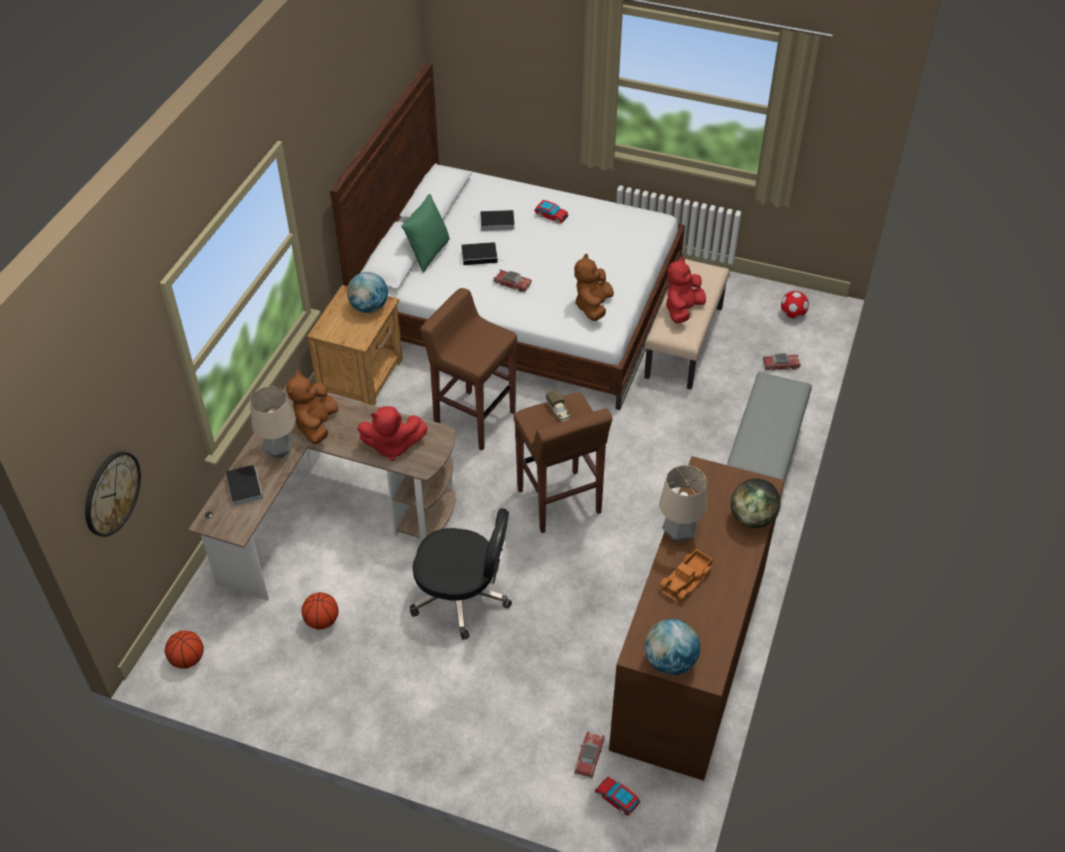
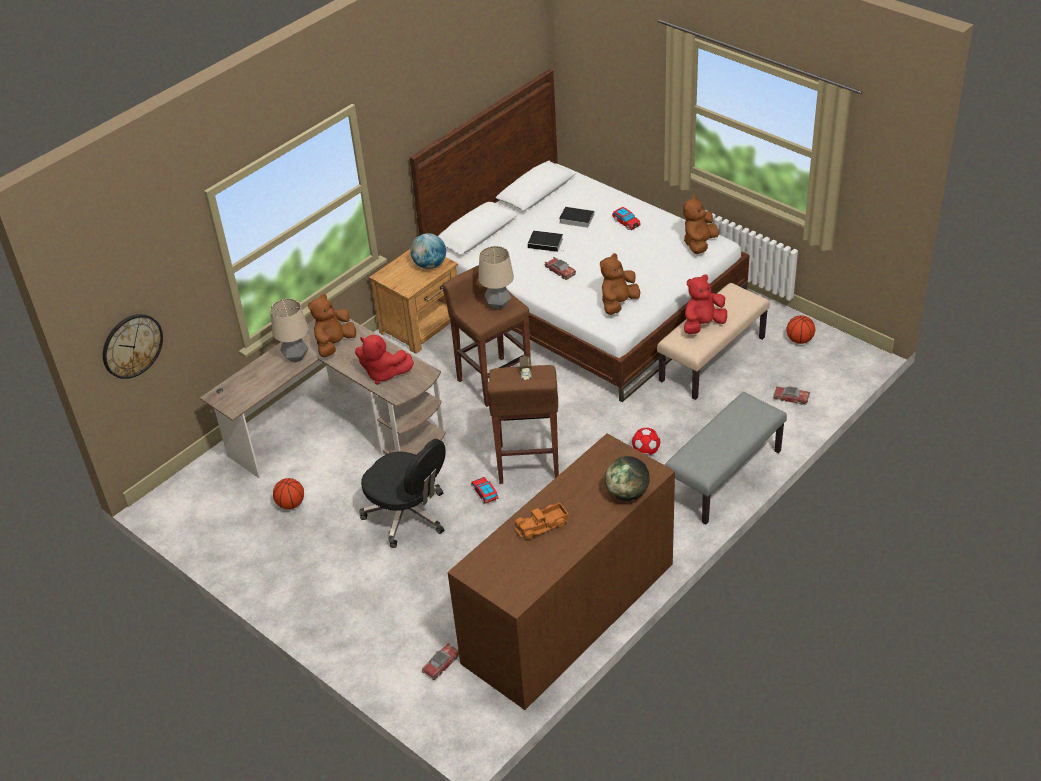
camera: 25 degrees right, 5 degrees down
basketball [165,631,204,669] -> basketball moved to [786,315,815,344]
book [225,464,263,507] -> none
green pillow [401,194,450,273] -> none
toy car [595,777,640,816] -> toy car moved to [471,477,498,504]
globe [645,619,700,675] -> none
table lamp [659,465,707,542] -> table lamp moved to [478,246,514,310]
football [781,291,809,318] -> football moved to [632,428,660,456]
none -> brown plush toy [683,196,719,254]

